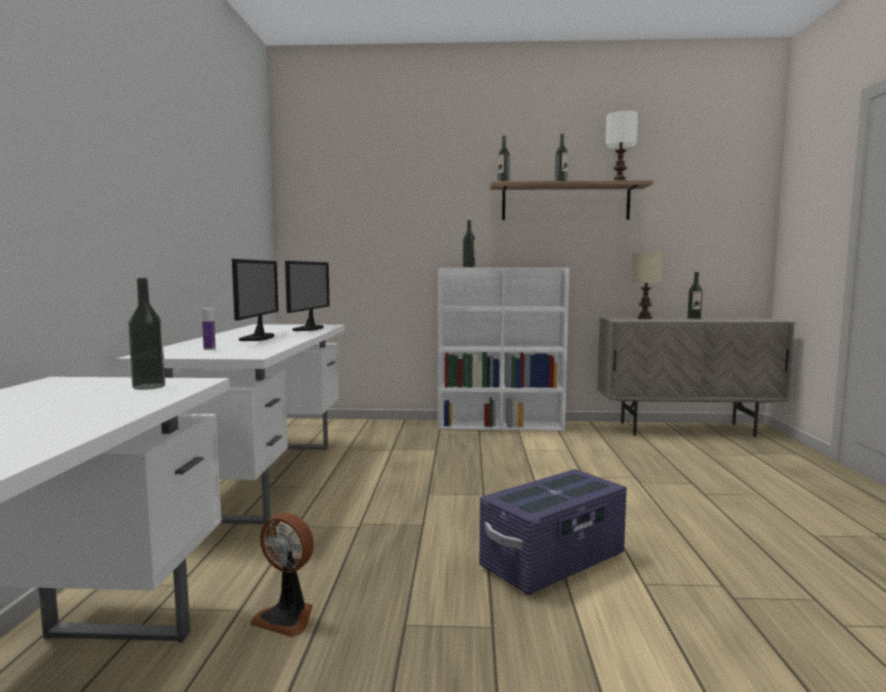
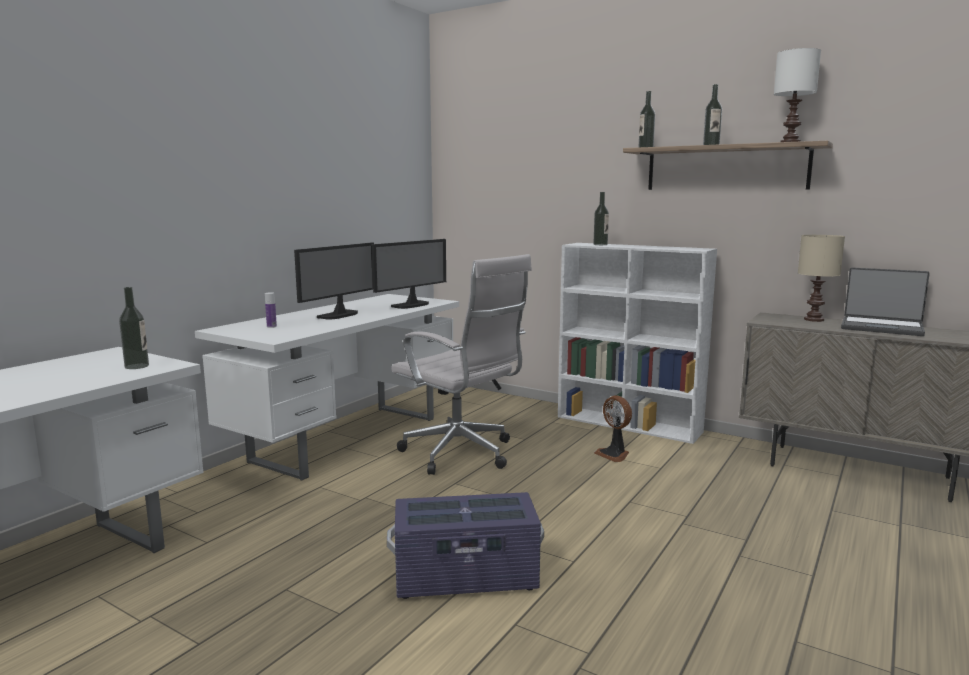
camera: 30 degrees right, 5 degrees up
fan [250,513,314,637] -> fan moved to [594,396,632,462]
bottle [687,272,703,319] -> laptop [841,268,930,336]
none -> white office chair [391,254,532,475]

